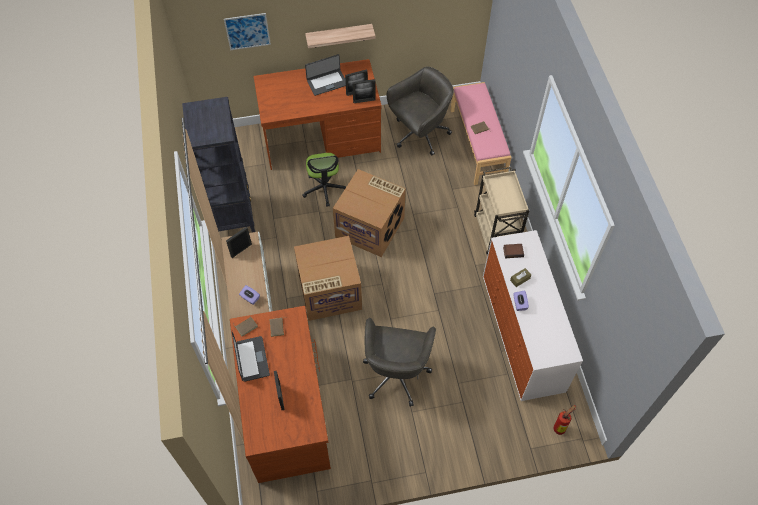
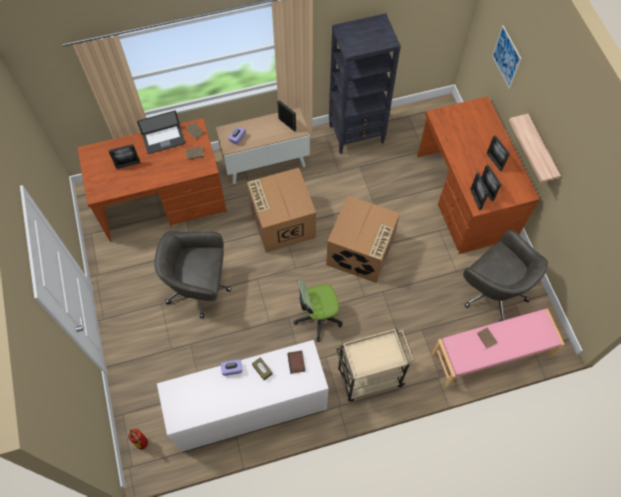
camera: 85 degrees right, 5 degrees up
office chair [302,153,346,207] -> office chair moved to [293,279,343,342]
laptop [305,54,346,96] -> picture frame [486,135,510,171]

